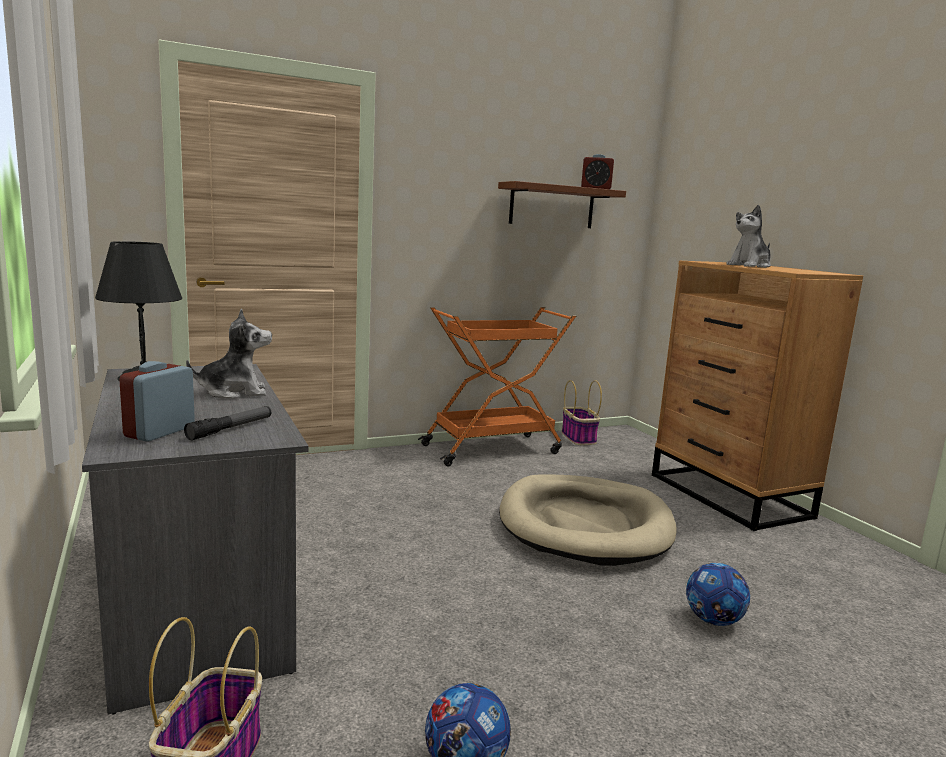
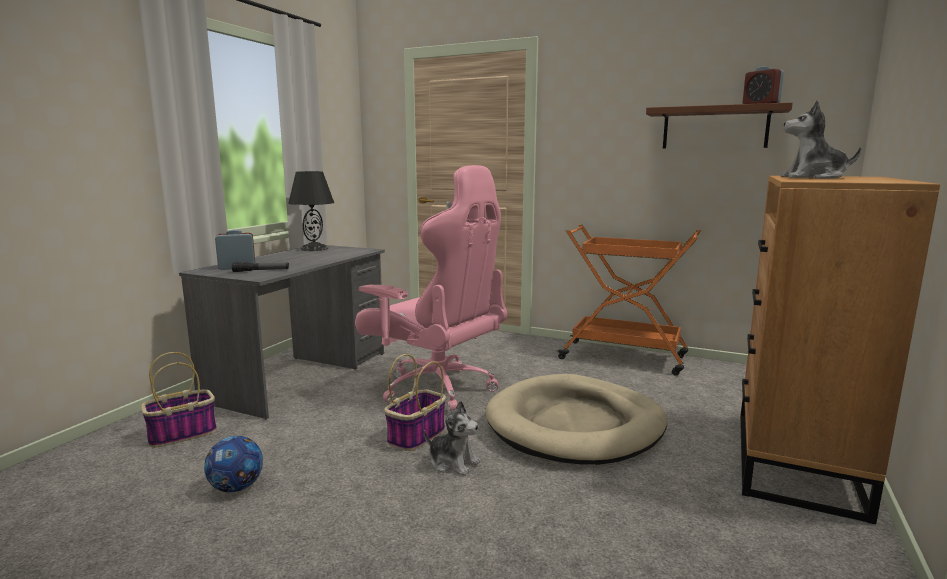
camera: 50 degrees right, 0 degrees up
plush toy [186,309,272,399] -> plush toy moved to [424,400,481,476]
basket [562,380,602,445] -> basket moved to [384,354,446,451]
football [686,563,750,626] -> none
none -> pink office chair [355,165,507,413]

